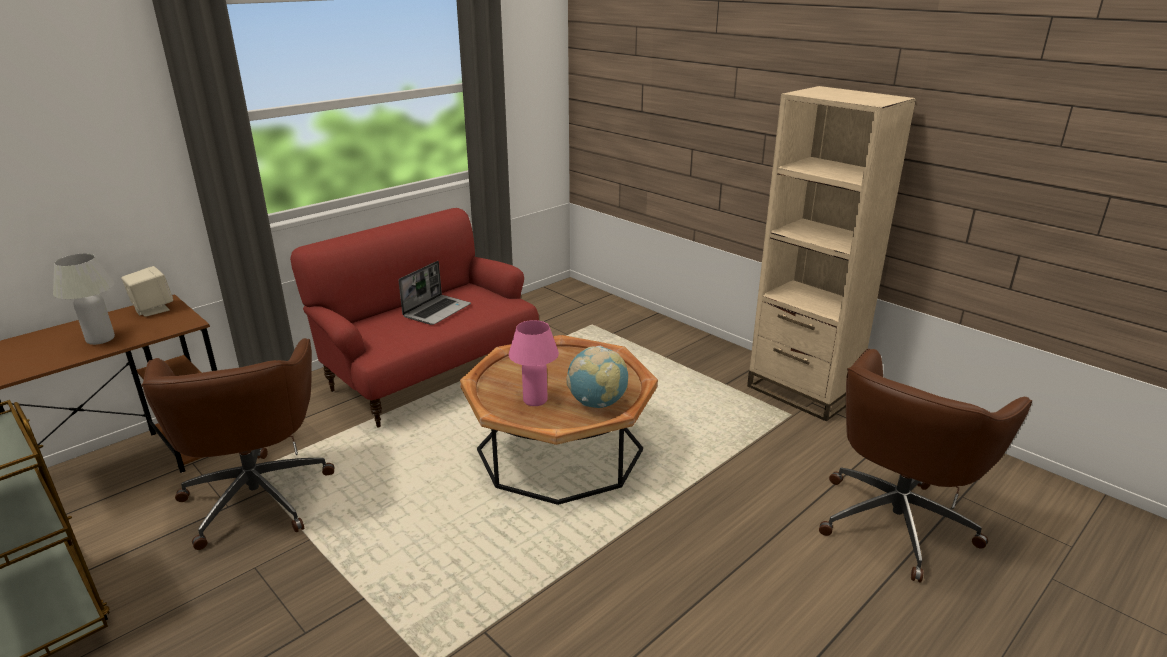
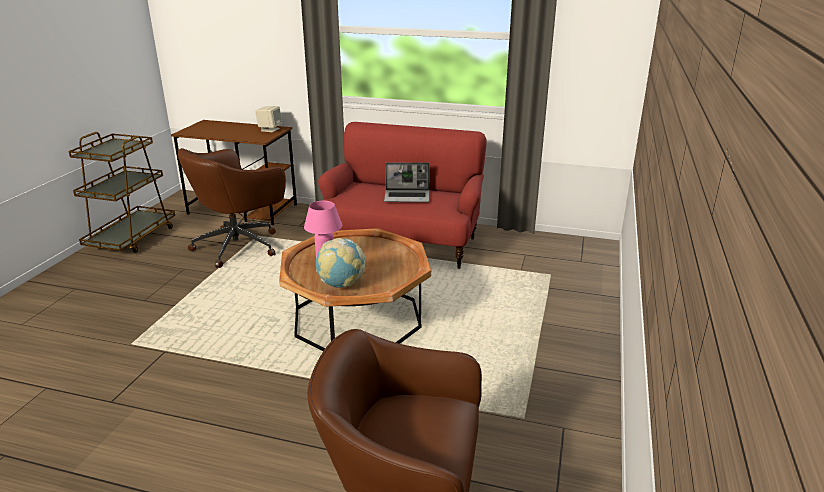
camera: 60 degrees right, 0 degrees up
white table lamp [53,253,115,345] -> none
beige bookcase [747,86,916,421] -> none

